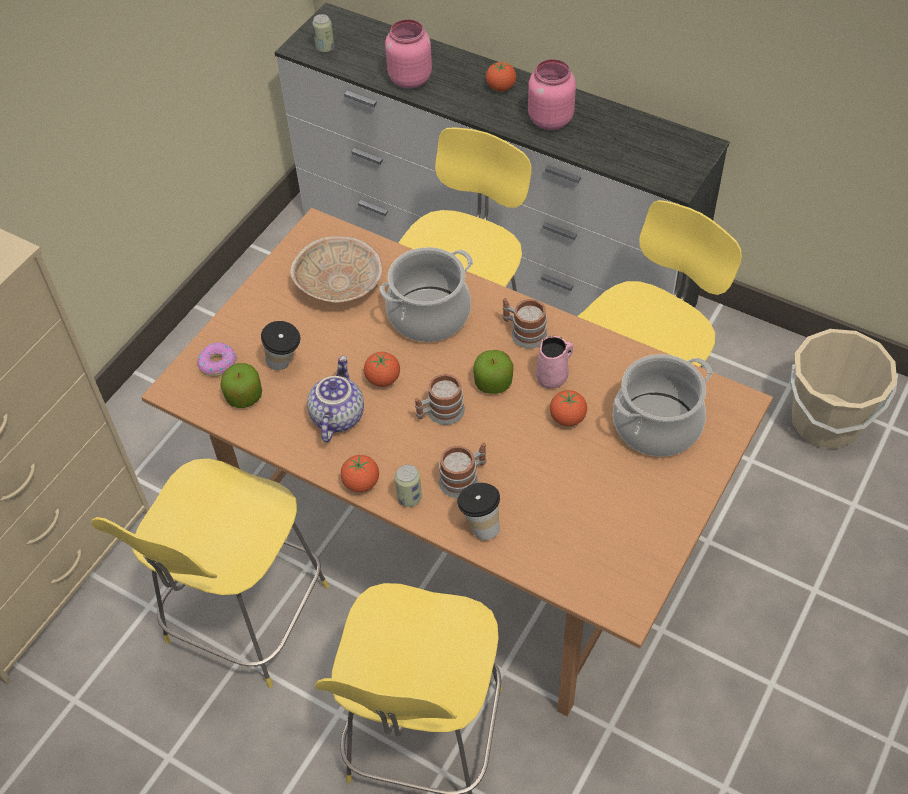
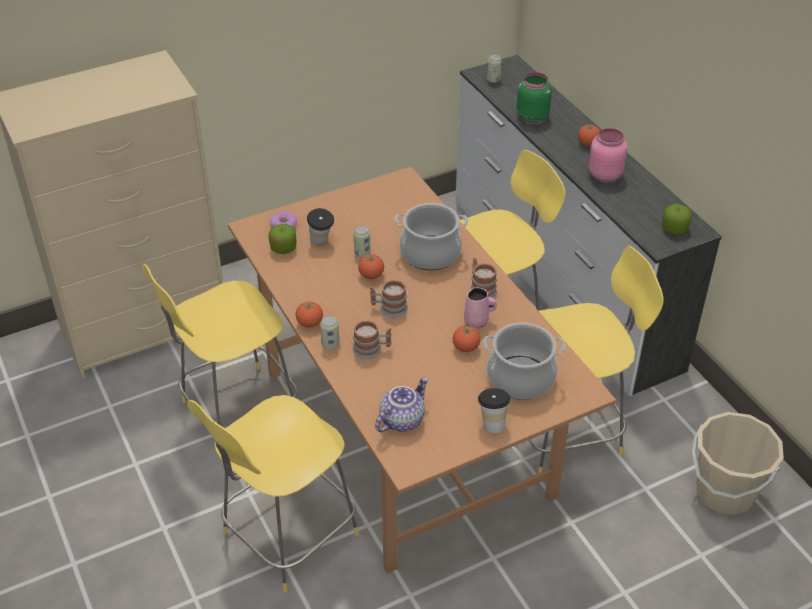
camera: 30 degrees right, 10 degrees down
beige bowl [290,236,382,303] -> none
teapot [307,356,364,442] -> teapot moved to [375,377,428,432]
pink jar [385,19,432,89] -> green jar [516,72,552,123]
cup [457,483,500,540] -> cup moved to [478,388,510,433]
apple [473,350,513,394] -> apple moved to [662,204,692,234]
none -> can [354,226,371,257]

